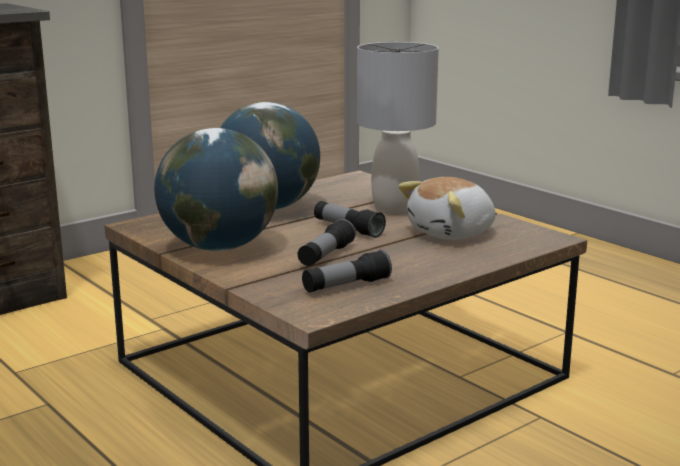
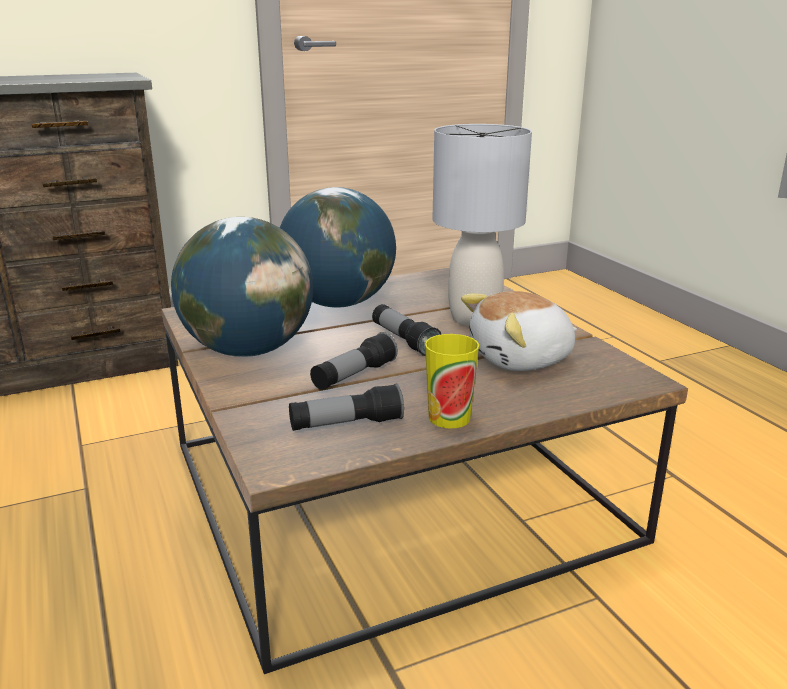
camera: 15 degrees right, 5 degrees up
none -> cup [425,334,479,428]

